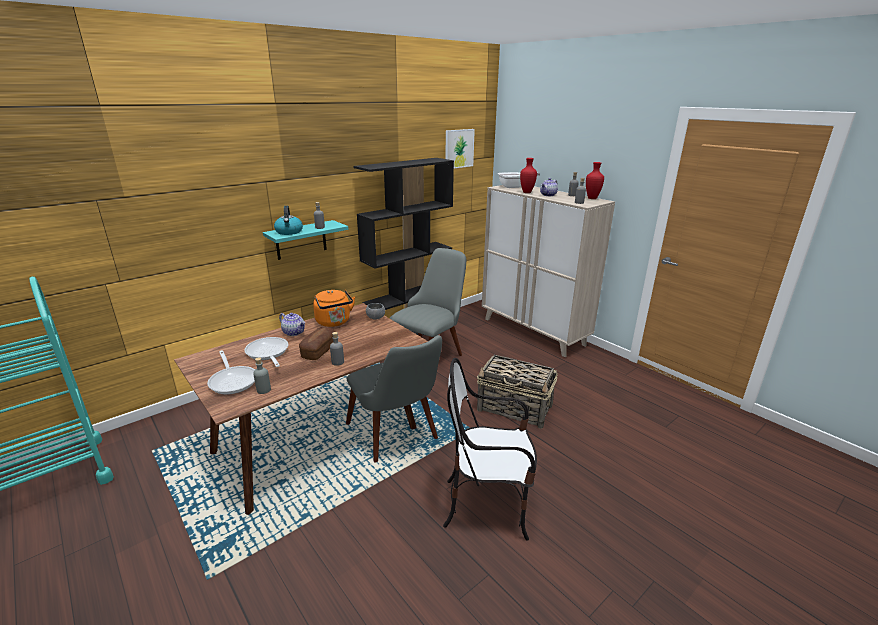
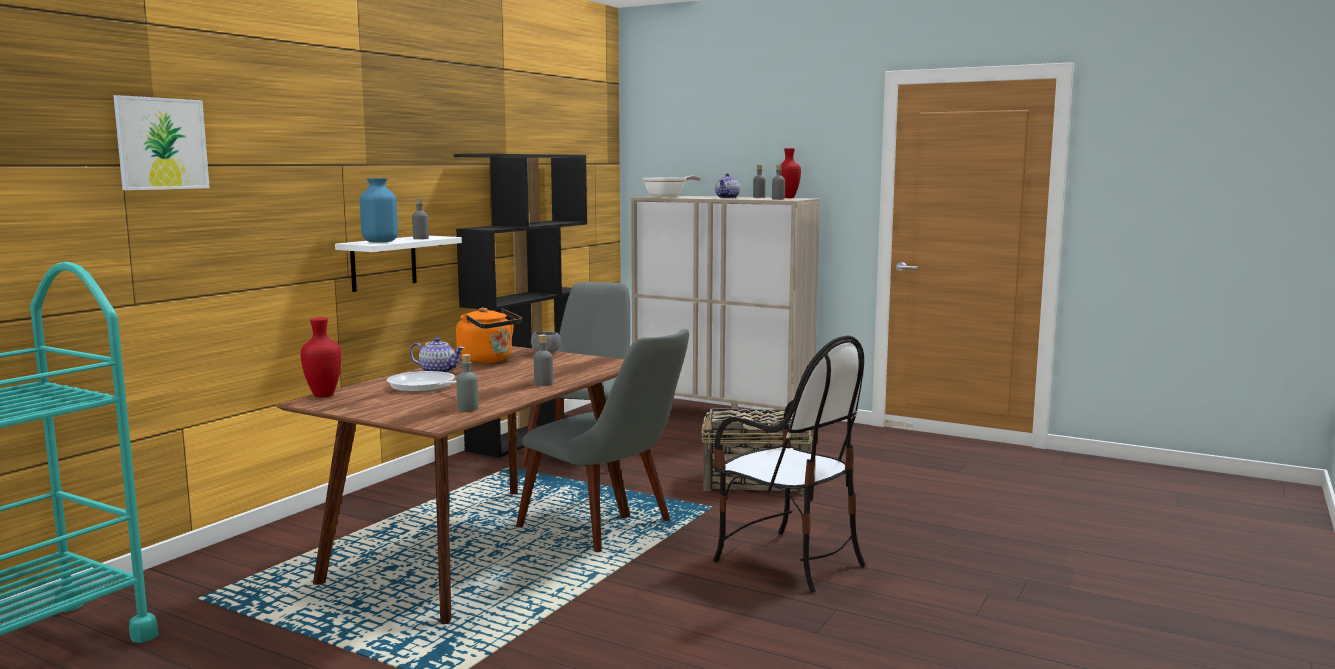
camera: 20 degrees left, 15 degrees down
frying pan [207,350,255,395] -> none
turquoise shelf [263,220,348,260] -> white shelf [335,236,462,292]
kettle [274,206,303,235] -> blue vase [360,178,398,243]
bread [299,327,336,360] -> none
chair [443,358,537,541] -> chair turned 120 degrees counterclockwise [713,336,866,592]
picture [445,129,475,168] -> picture moved to [113,95,210,190]
red vase [520,158,537,193] -> red vase moved to [300,317,342,398]

